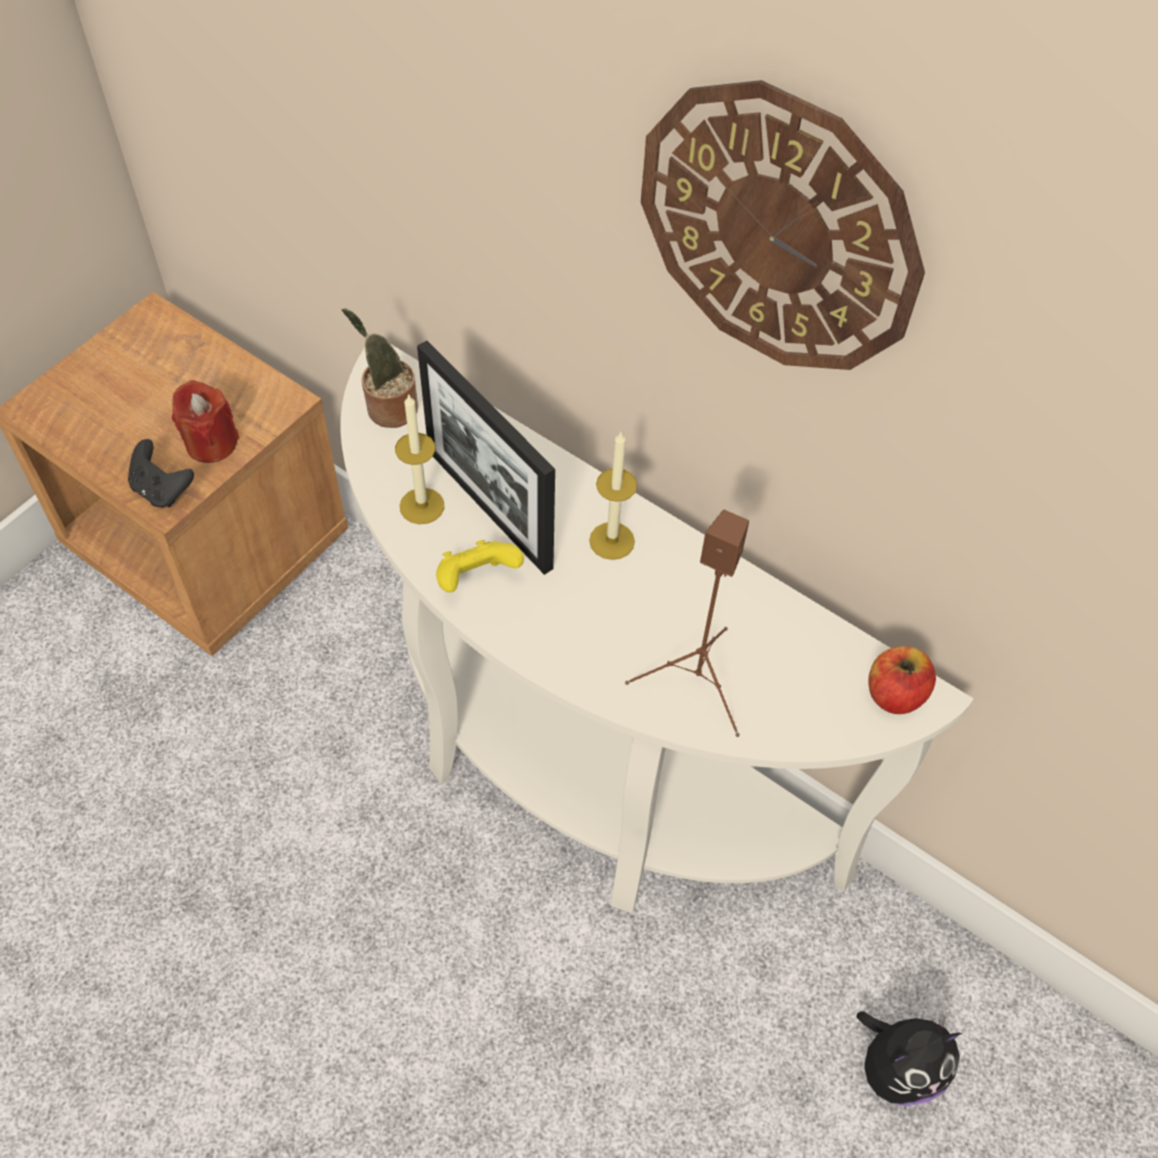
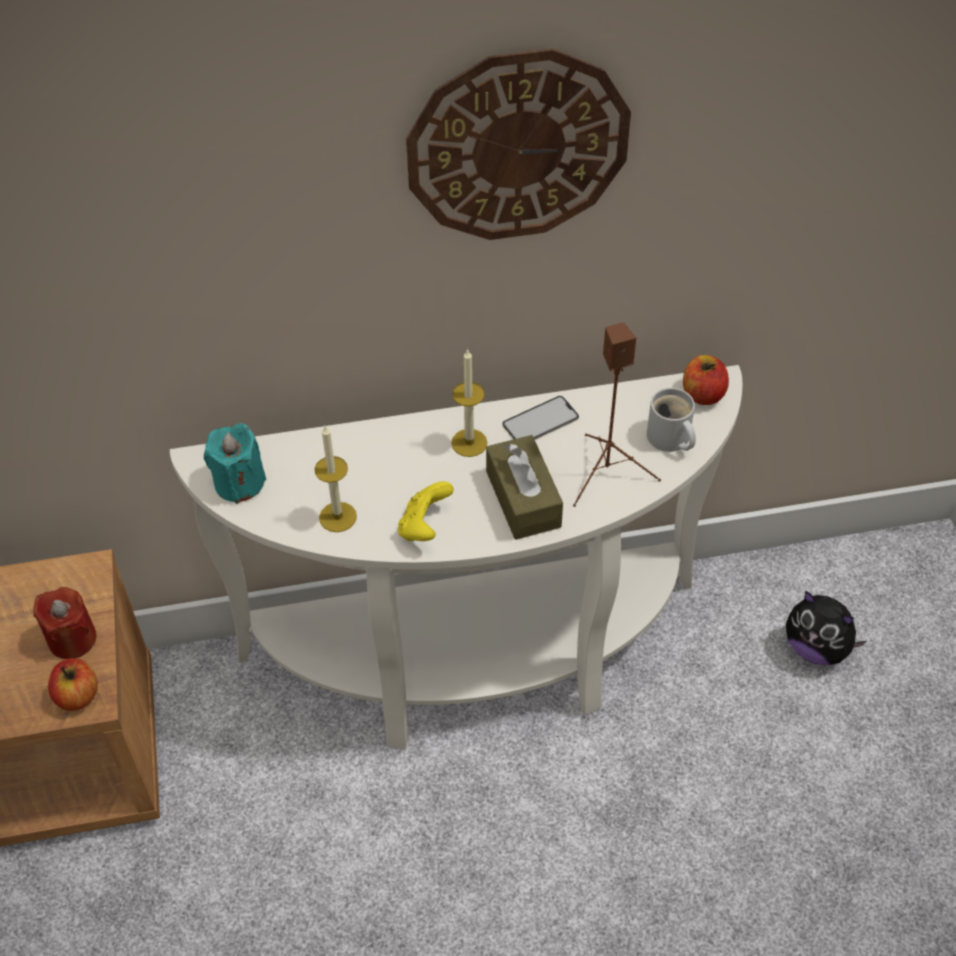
camera: 45 degrees left, 5 degrees down
black game controller [128,439,194,508] -> apple [48,658,98,711]
potted plant [341,308,418,428] -> turquoise candle [204,423,266,504]
picture frame [417,341,555,575] -> none
plush toy [856,1011,963,1106] -> plush toy turned 105 degrees clockwise [786,591,866,665]
none -> brown tissue box [486,435,563,540]
none -> phone [502,396,579,440]
none -> white mug [647,388,696,452]

